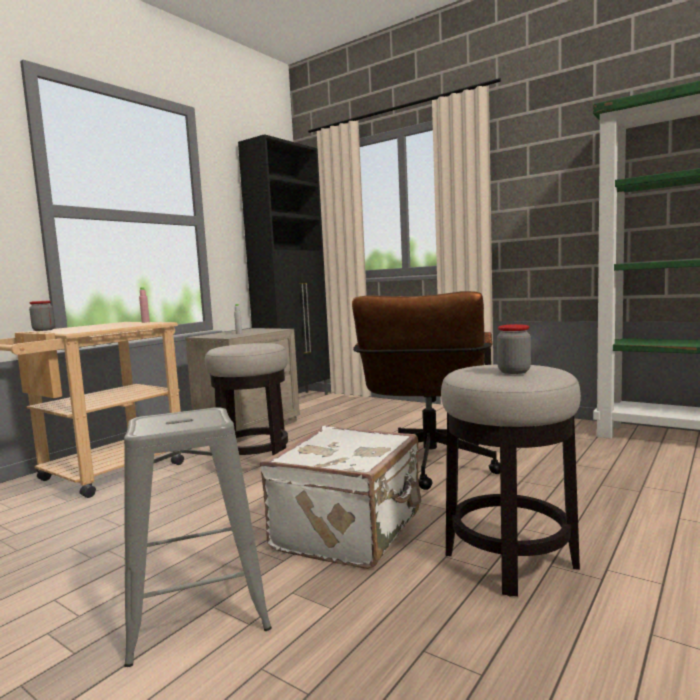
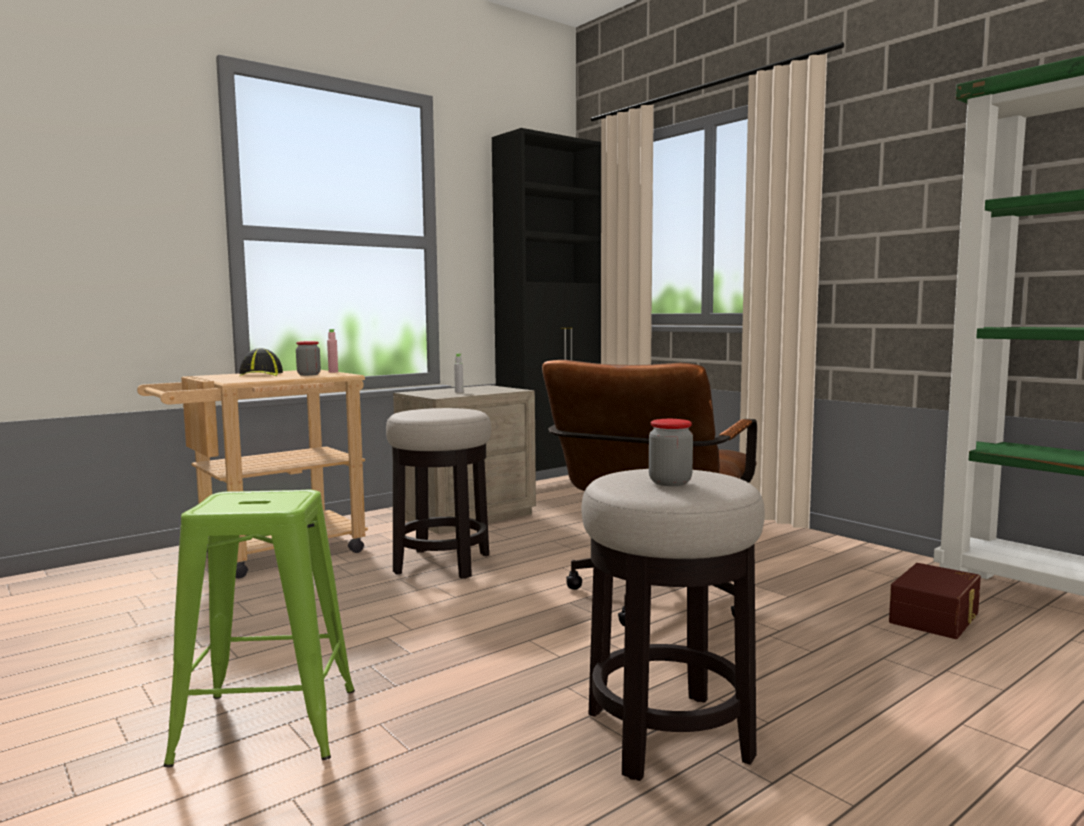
camera: 15 degrees right, 0 degrees up
jar [29,301,55,331] -> jar moved to [296,341,321,376]
grey stool [124,407,272,667] -> green stool [164,490,355,767]
white suitcase [260,426,421,569] -> none
none -> cap [239,348,283,376]
none -> brown storage box [889,563,981,639]

